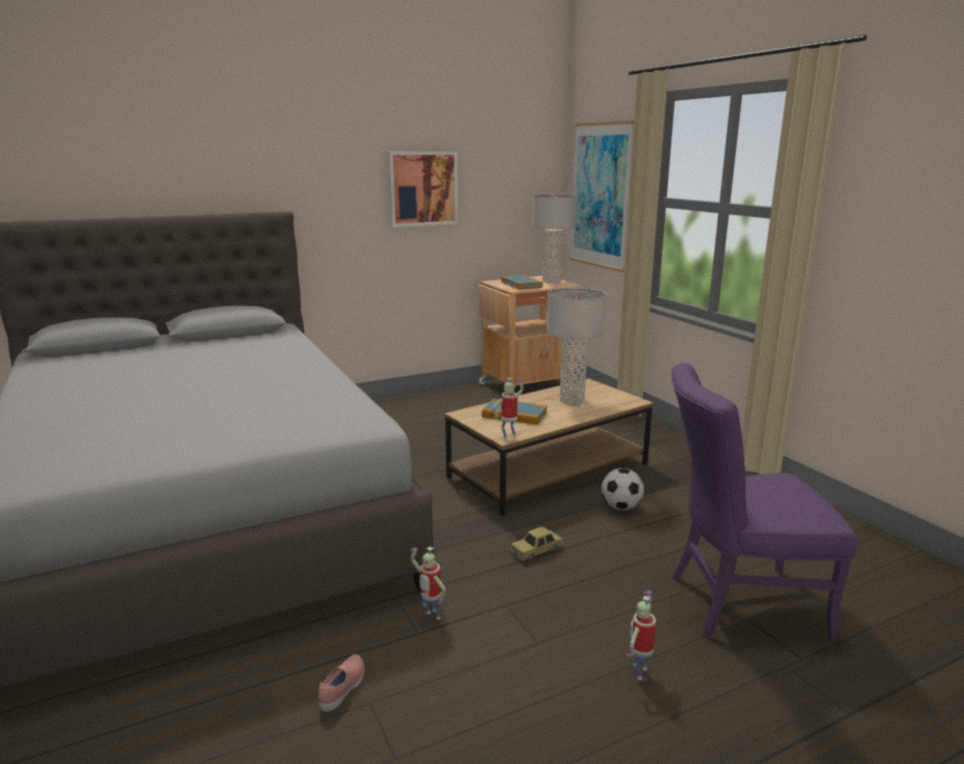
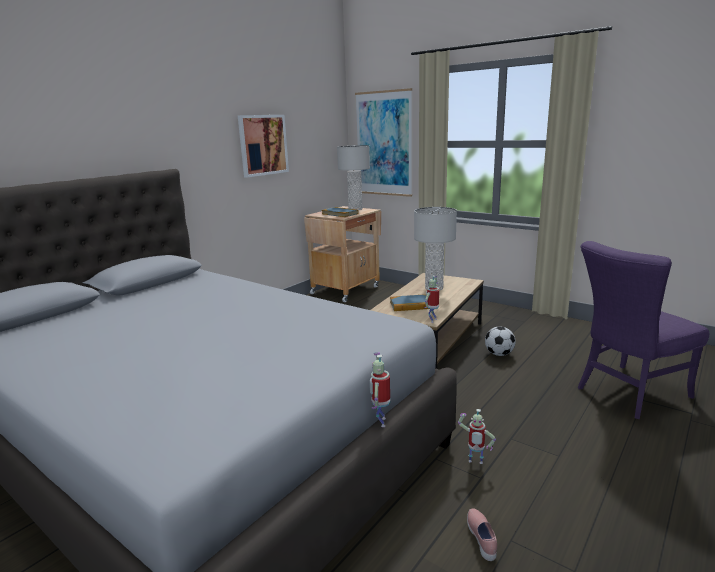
camera: 25 degrees left, 0 degrees up
toy car [511,527,563,561] -> none
toy robot [626,590,656,680] -> toy robot moved to [370,352,390,427]

